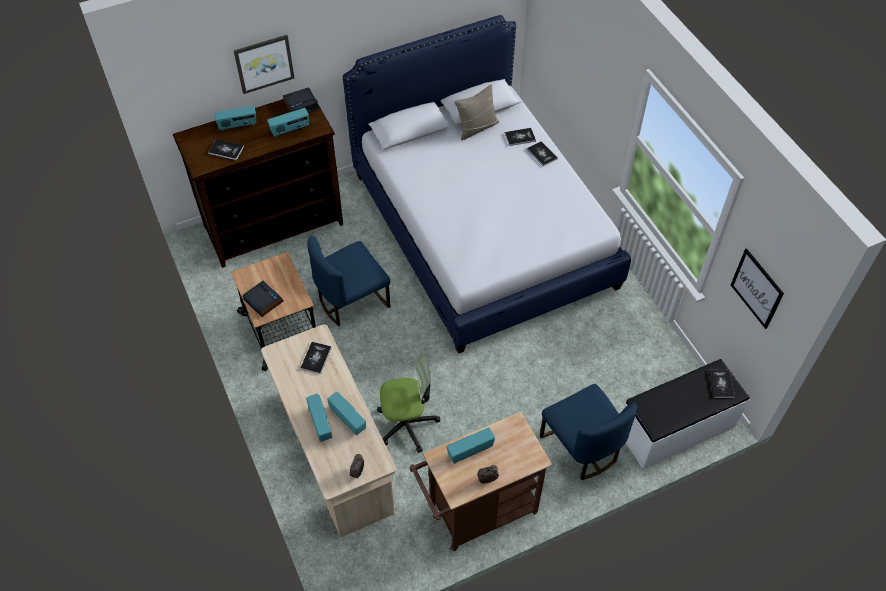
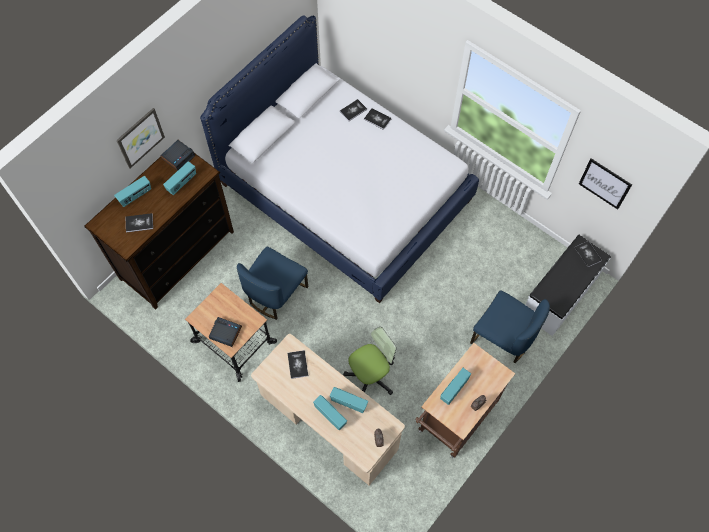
camera: 25 degrees left, 10 degrees up
beige pillow [454,84,499,140] -> none

